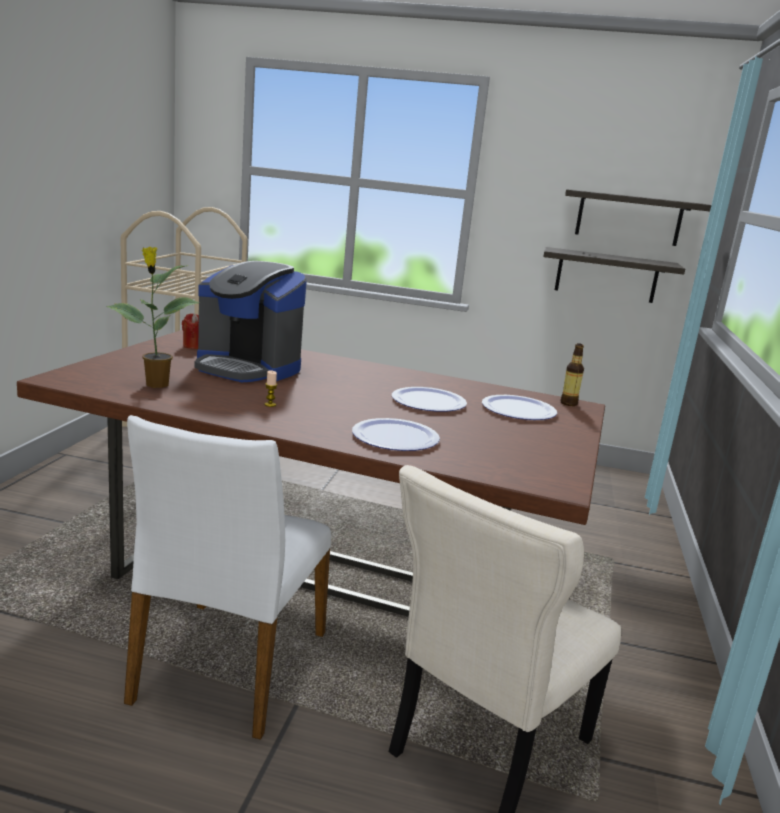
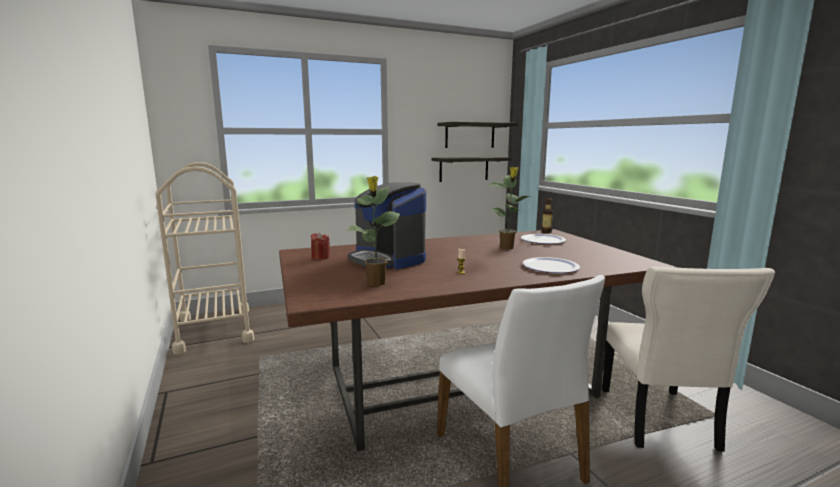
camera: 35 degrees left, 5 degrees down
coffee machine [195,261,307,382] -> coffee machine turned 60 degrees clockwise [348,182,426,269]
plate [392,387,467,412] -> potted plant [488,167,530,250]

